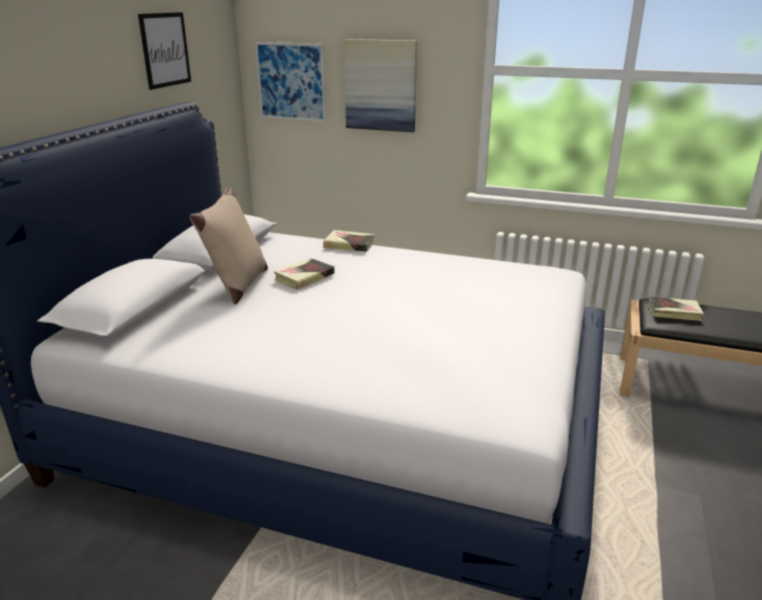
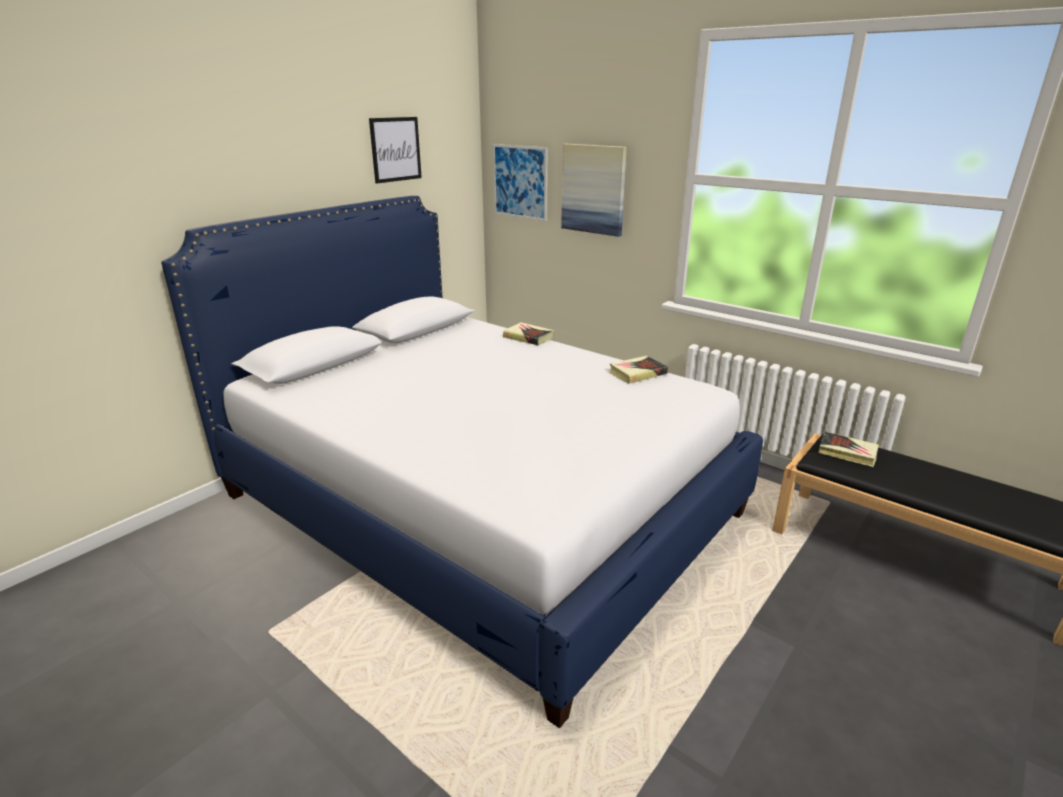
camera: 20 degrees right, 0 degrees up
beige pillow [189,187,268,304] -> none
book [273,258,334,290] -> book moved to [609,356,668,384]

